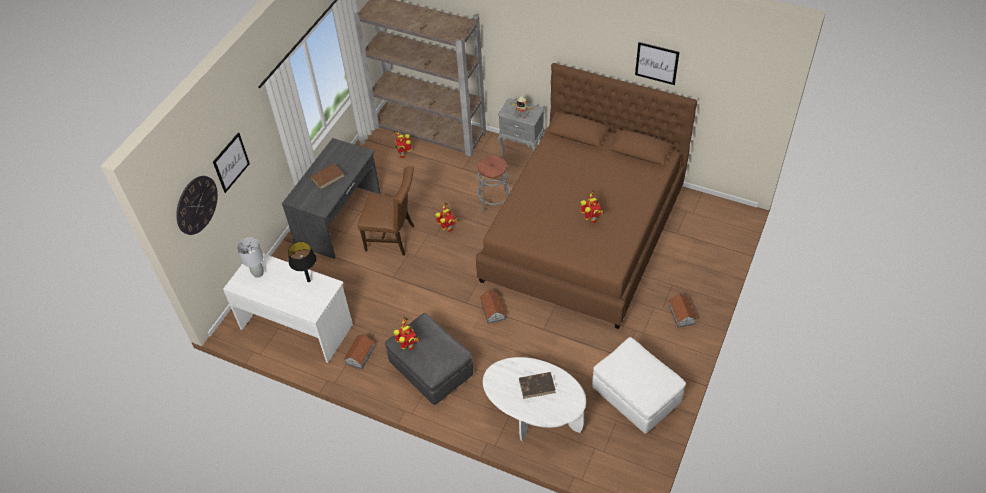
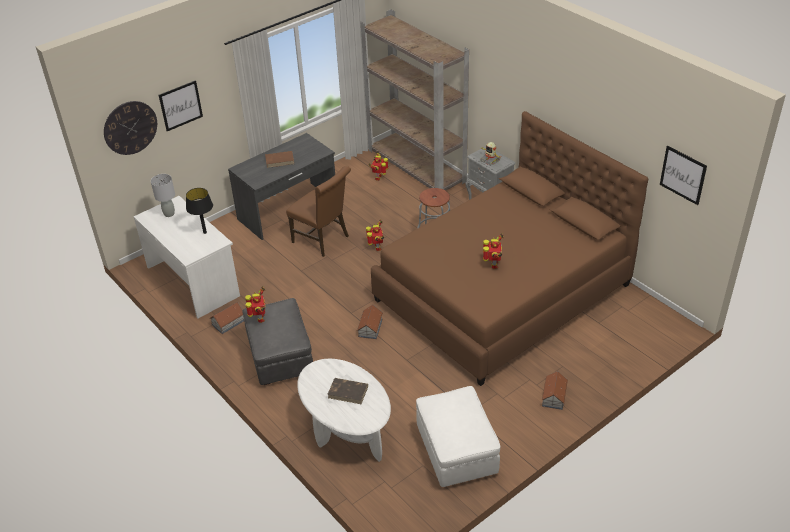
camera: 25 degrees right, 10 degrees down
picture [635,42,680,85] -> picture moved to [660,146,707,205]

